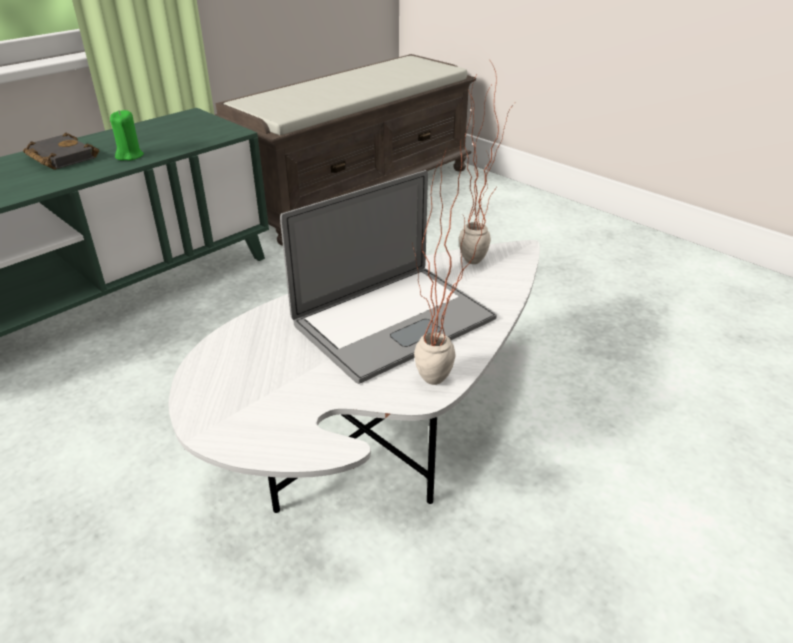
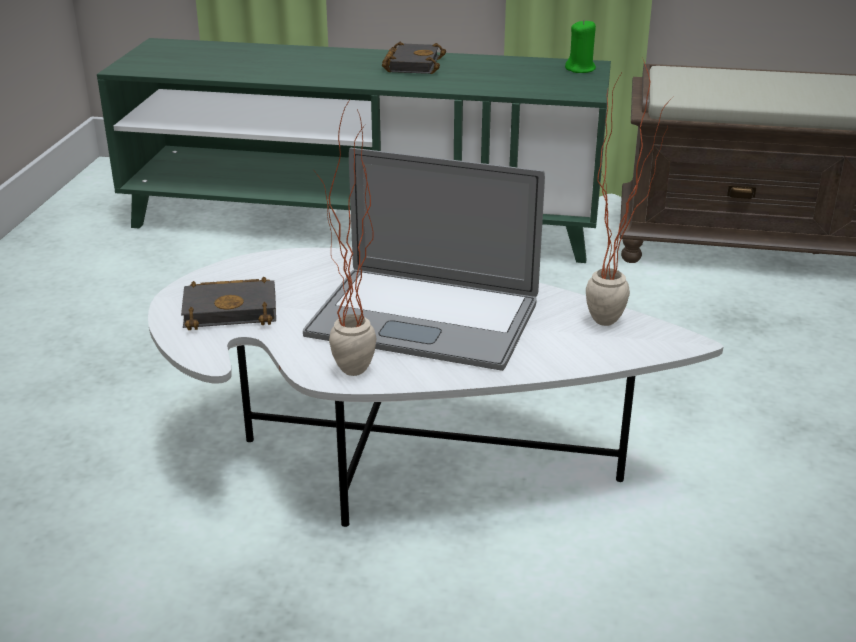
camera: 55 degrees right, 5 degrees down
green candle [110,110,144,161] -> green candle moved to [565,19,596,73]
none -> black book [181,277,276,330]

